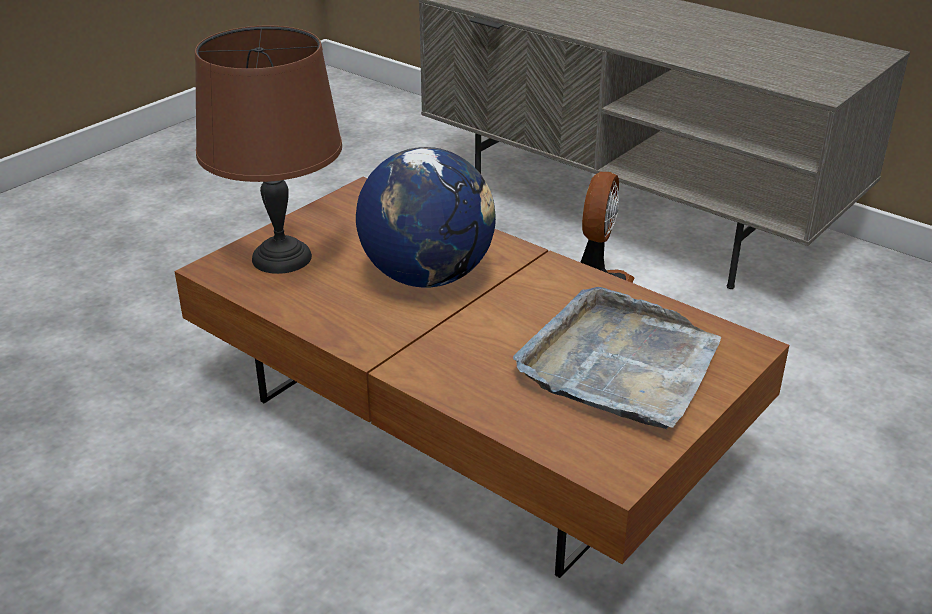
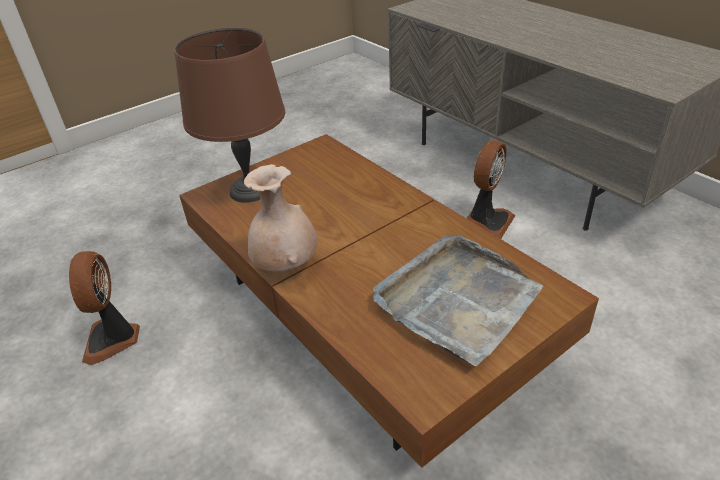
camera: 15 degrees right, 5 degrees up
globe [356,147,496,288] -> none
none -> fan [69,251,140,365]
none -> beige vase [244,164,318,271]

